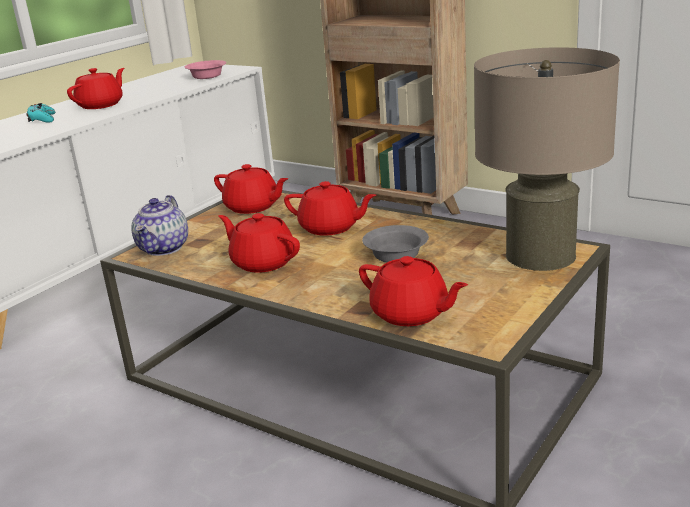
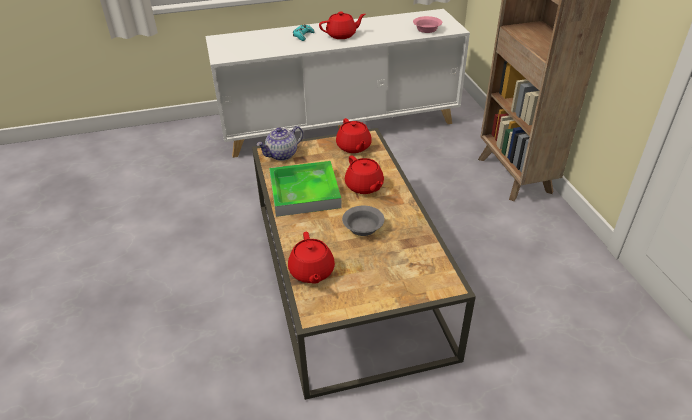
camera: 40 degrees right, 15 degrees up
red teapot [219,213,300,273] -> tray [269,161,342,217]
beige table lamp [474,47,620,271] -> none

